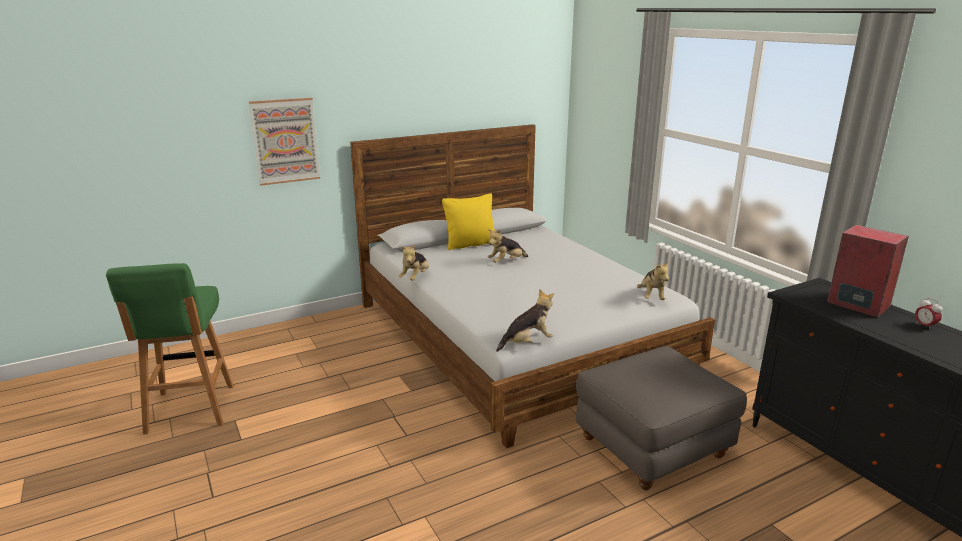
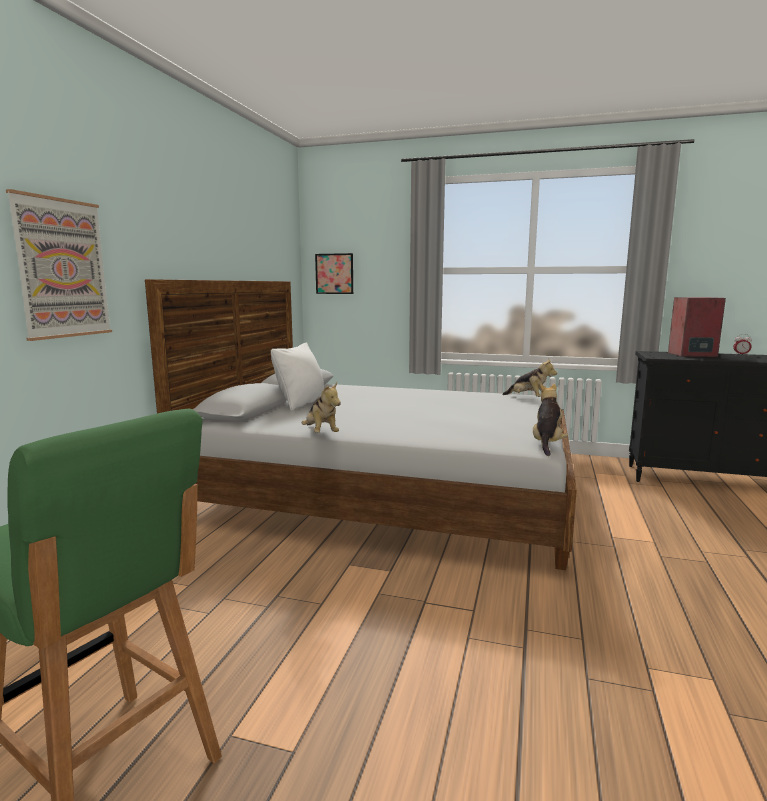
camera: 45 degrees left, 10 degrees down
yellow pillow [442,193,495,250] -> white pillow [271,343,324,410]
plush toy [488,229,528,263] -> none
grey ottoman [576,346,747,490] -> none
none -> picture [315,253,353,294]

